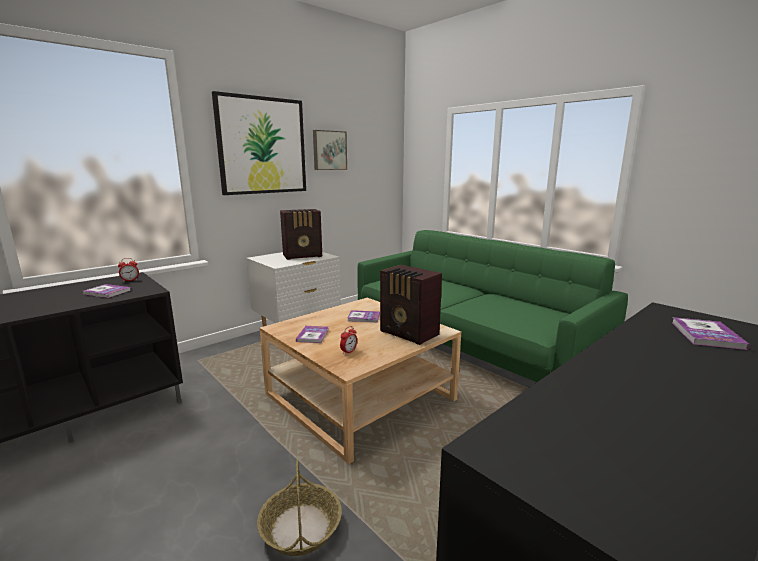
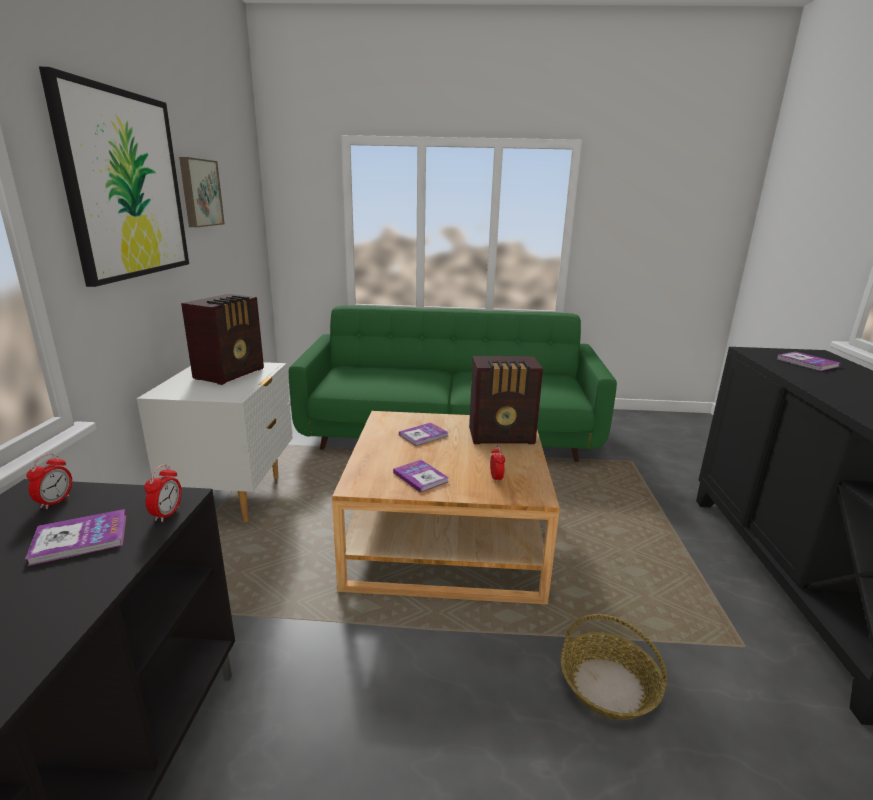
camera: 45 degrees left, 5 degrees up
none -> alarm clock [144,464,182,522]

